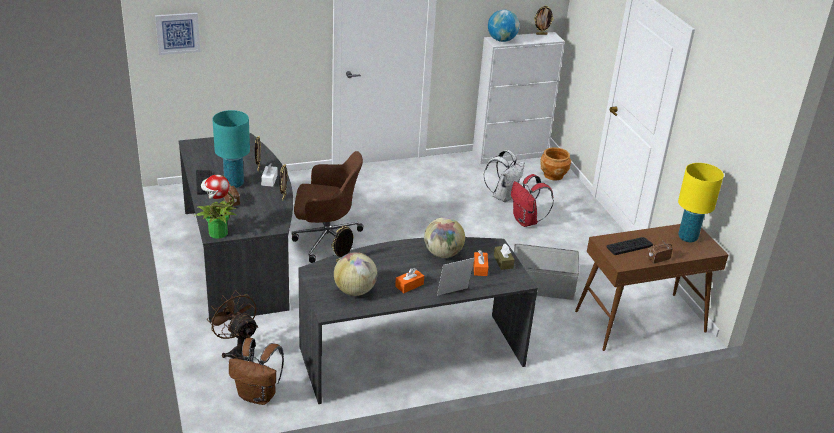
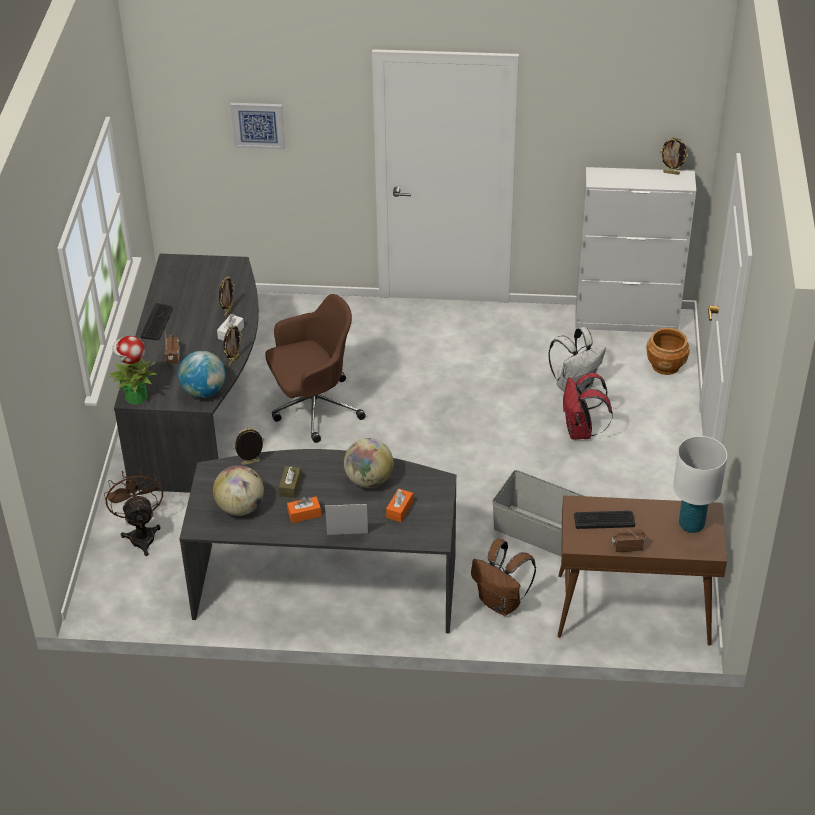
camera: 25 degrees right, 10 degrees up
picture [155,13,200,55] -> picture moved to [230,103,285,149]
turquoise table lamp [212,110,250,188] -> none
brown backpack [229,338,284,405] -> brown backpack moved to [471,539,536,616]
brown office chair [291,151,363,263] -> brown office chair turned 45 degrees counterclockwise [265,294,366,443]
globe [488,10,519,42] -> globe moved to [178,351,225,398]
brown tissue box [494,243,515,270] -> brown tissue box moved to [279,466,301,498]
yellow table lamp [678,163,724,242] -> white table lamp [673,436,727,533]

